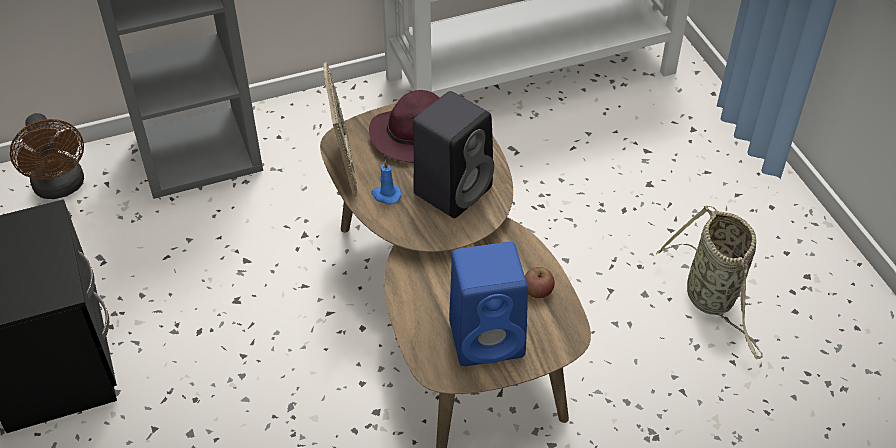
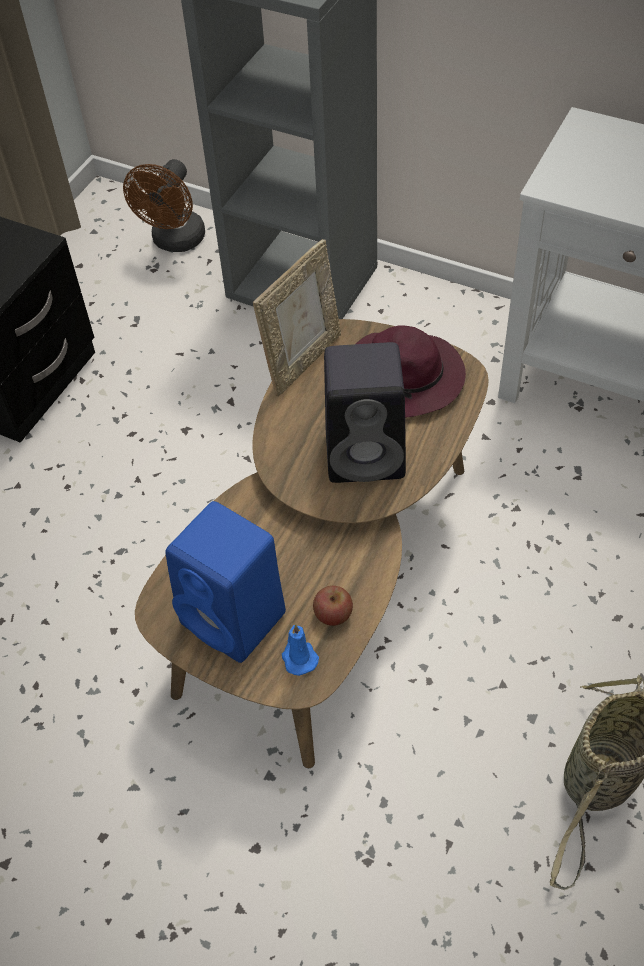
camera: 50 degrees right, 5 degrees up
blue candle [372,160,402,205] -> blue candle moved to [282,624,319,676]

